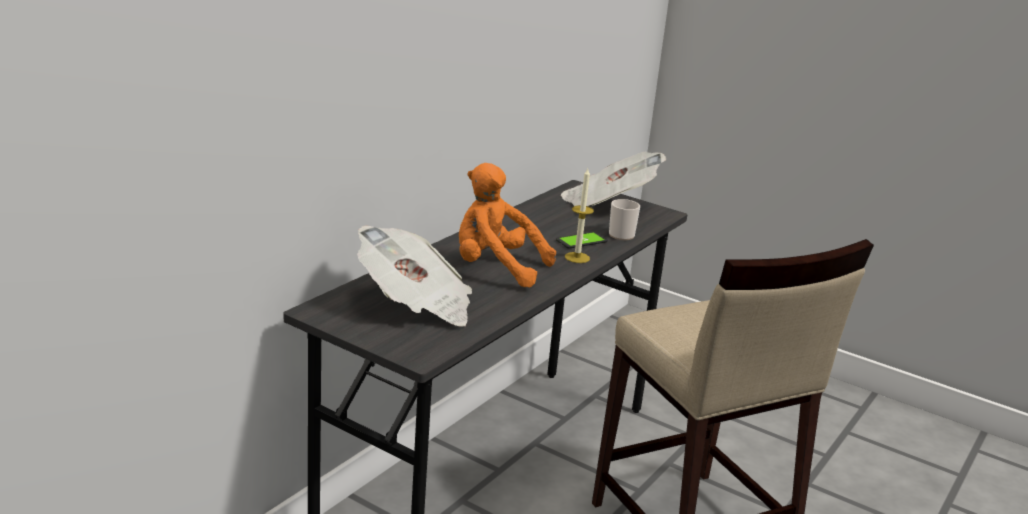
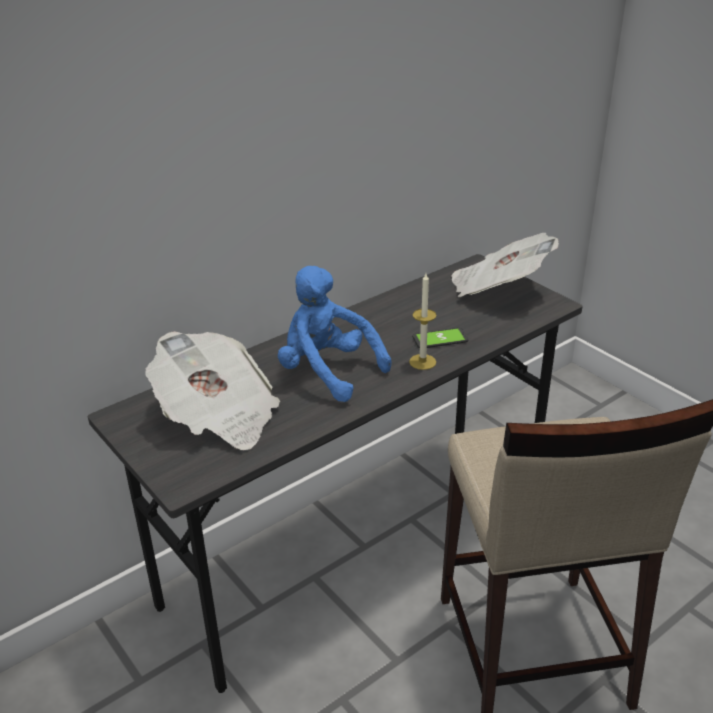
camera: 20 degrees right, 10 degrees up
orange plush toy [459,163,556,288] -> blue plush toy [278,266,391,402]
mug [609,199,640,240] -> none

